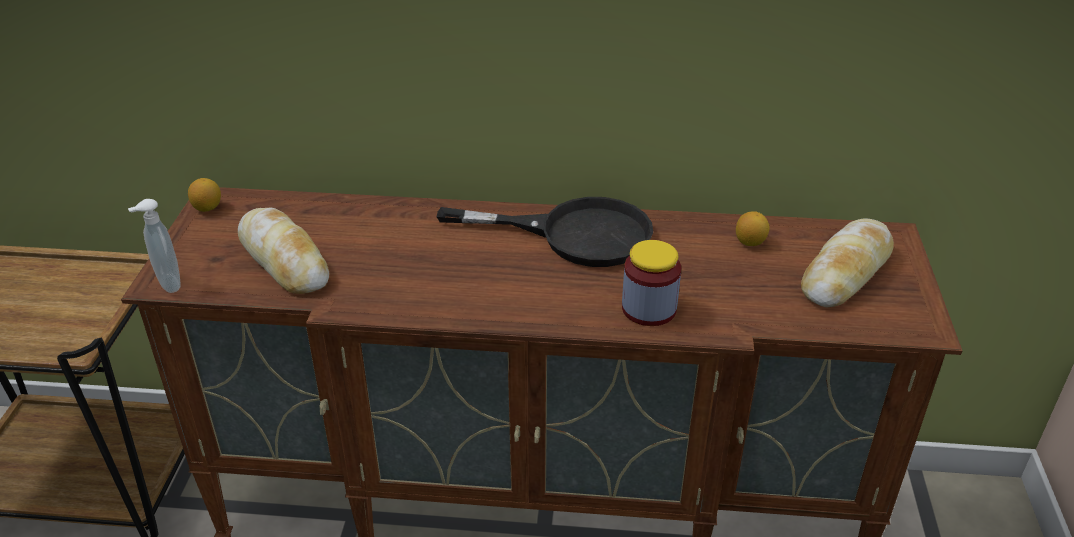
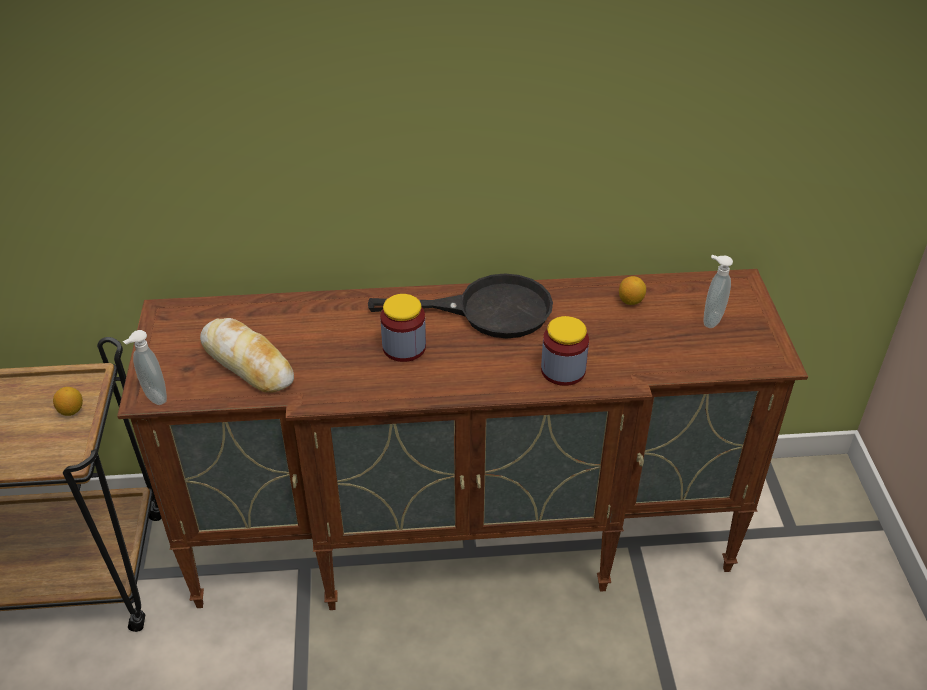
camera: 10 degrees left, 5 degrees up
lemon [188,178,221,212] -> lemon moved to [53,387,83,416]
bread [801,218,894,307] -> soap dispenser [703,255,733,328]
none -> jar [380,294,426,362]

